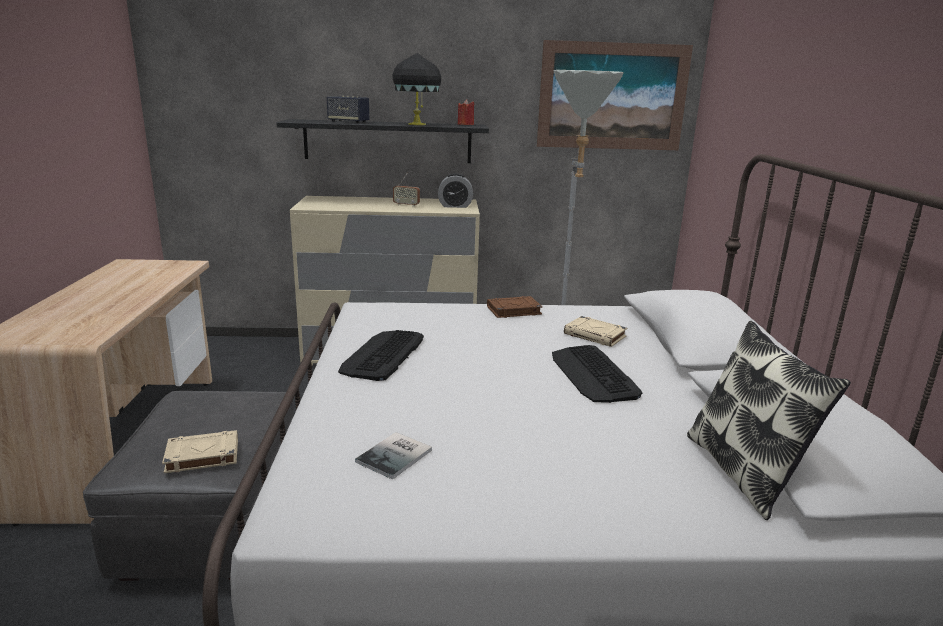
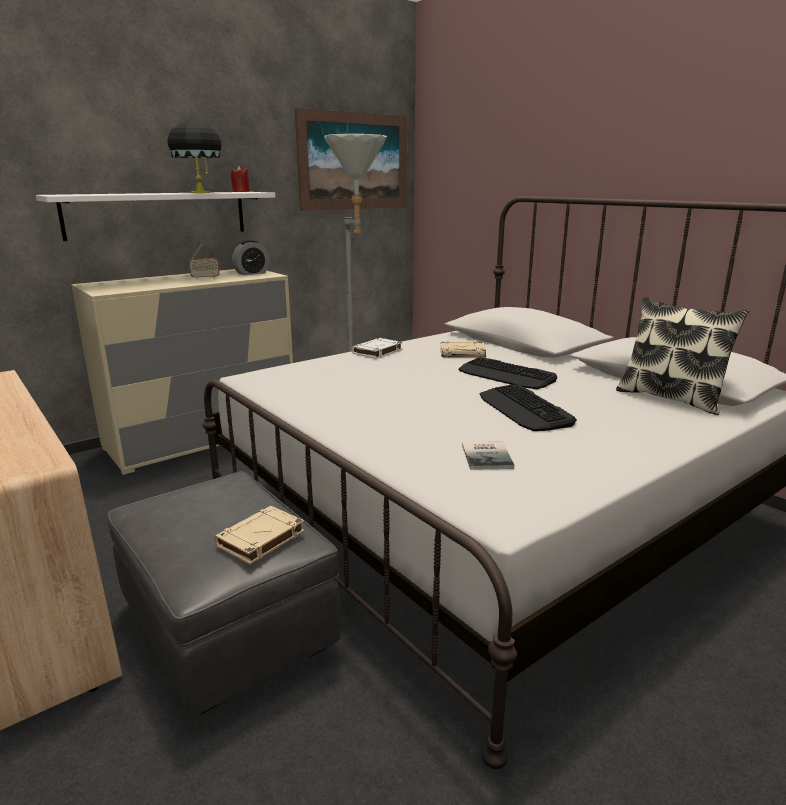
camera: 35 degrees left, 0 degrees up
black shelf [276,119,489,163] -> white shelf [36,192,275,241]
speaker [327,96,369,123] -> none
keyboard [338,330,424,381] -> keyboard moved to [480,385,577,431]
brown book [487,296,543,318] -> white book [352,338,403,359]

